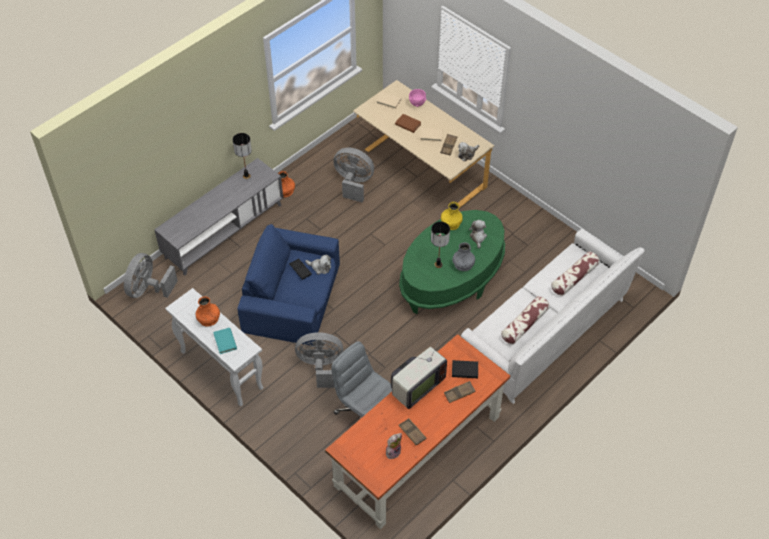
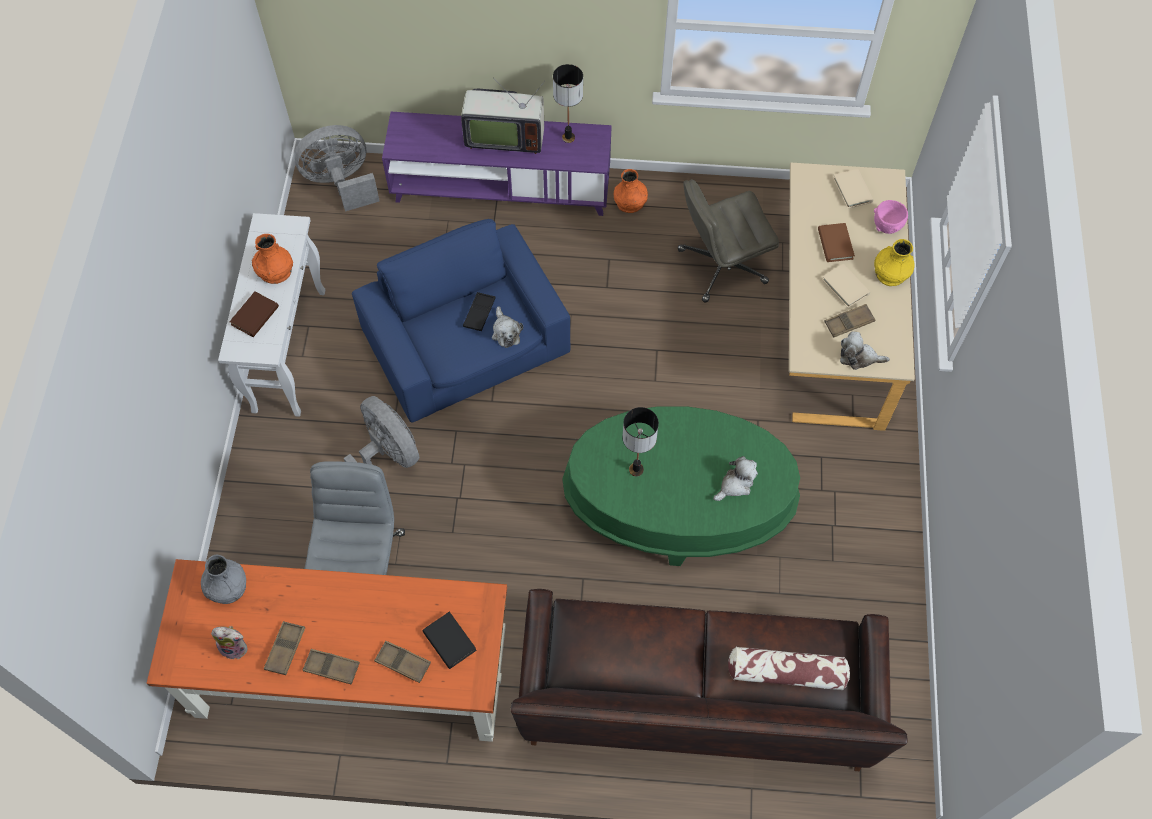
camera: 50 degrees right, 10 degrees up
grey tv stand [154,158,283,276] -> purple tv stand [382,112,612,216]
turquoise book [213,328,237,354] -> brown book [229,291,279,337]
grey fan [333,148,374,203] -> grey office chair [678,179,779,303]
television [391,335,447,409] -> television moved to [461,78,545,154]
yellow vase [441,202,463,230] -> yellow vase moved to [874,239,915,286]
grey vase [452,242,475,271] -> grey vase moved to [201,555,246,604]
white sofa [461,229,645,404] -> brown sofa [511,589,908,771]
pillow [501,296,550,344] -> none
none -> brown tray [303,649,360,685]

